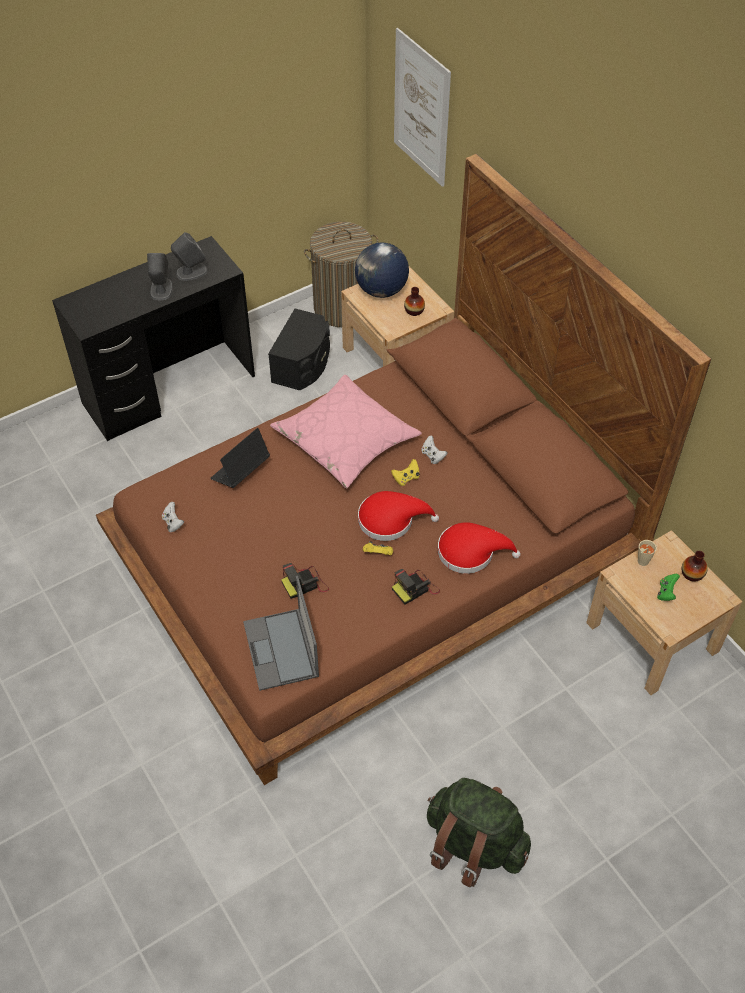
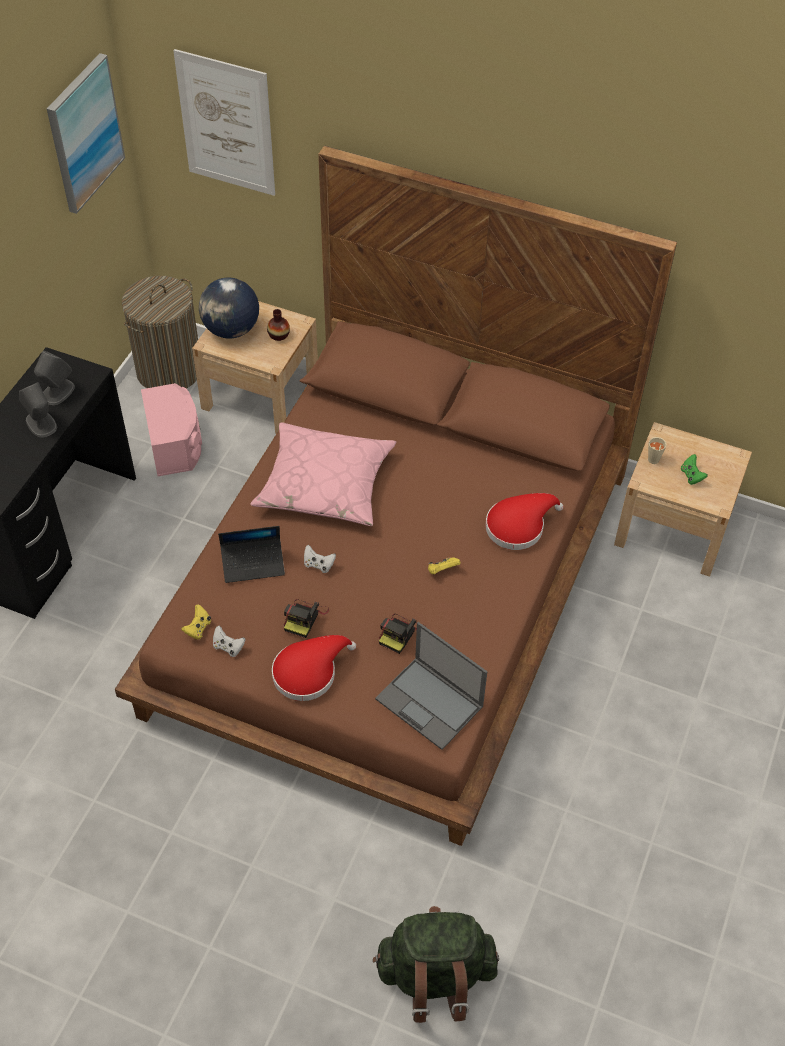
camera: 35 degrees left, 0 degrees up
laptop [210,428,270,488] -> laptop turned 105 degrees counterclockwise [218,526,285,583]
black speaker [268,309,330,390] -> pink speaker [141,383,202,476]
red hat [358,491,439,541] -> red hat moved to [272,635,356,701]
yellow game controller [391,459,419,486] -> yellow game controller moved to [181,605,211,639]
camera [392,569,440,605] -> camera moved to [284,599,329,638]
white game controller [421,435,448,464] -> white game controller moved to [304,545,336,573]
green backpack [427,778,531,887] -> green backpack moved to [373,906,499,1023]
vase [682,551,708,582] -> none
none -> picture [47,53,125,214]

